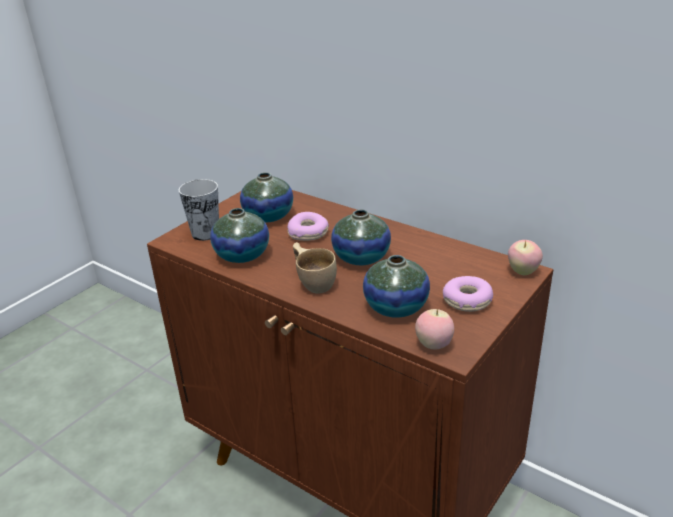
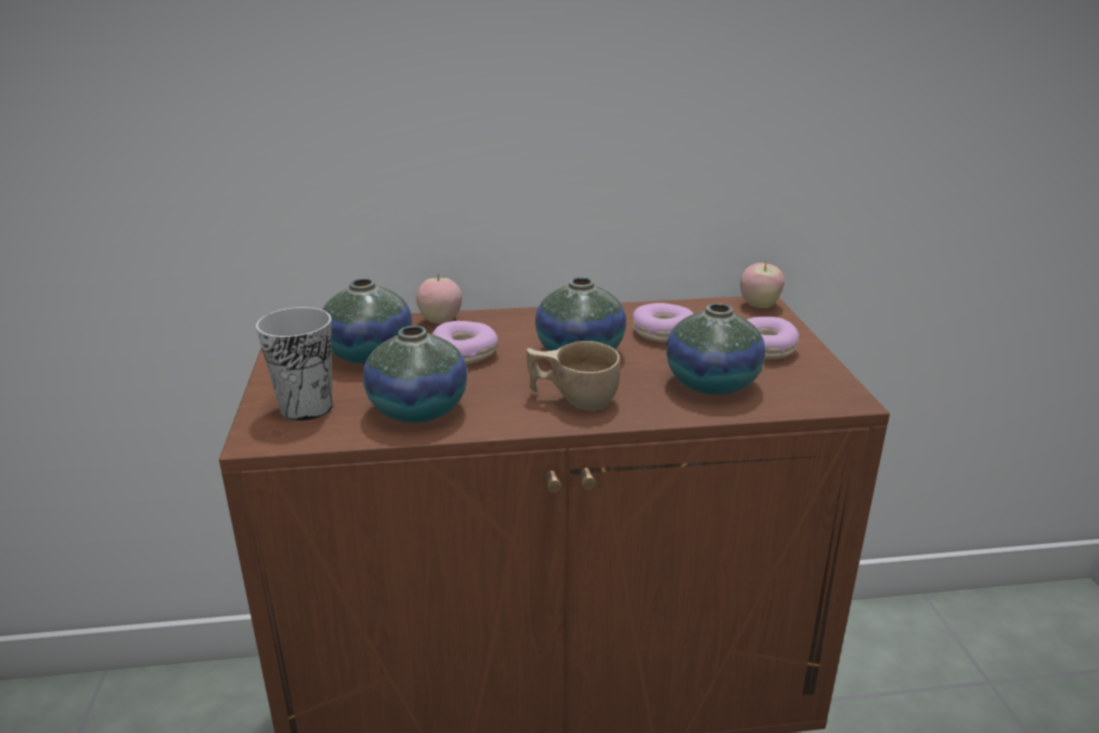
camera: 45 degrees left, 5 degrees down
apple [415,309,454,349] -> apple moved to [416,273,462,324]
none -> donut [633,303,693,343]

